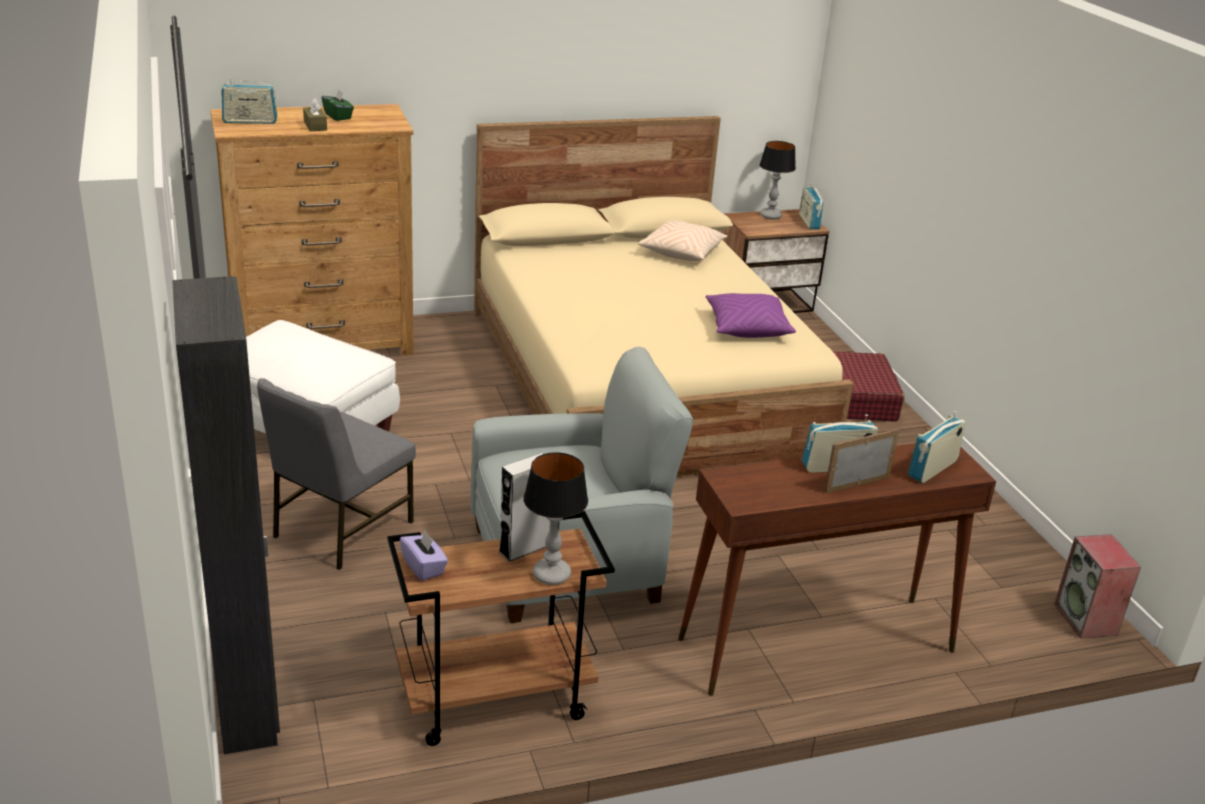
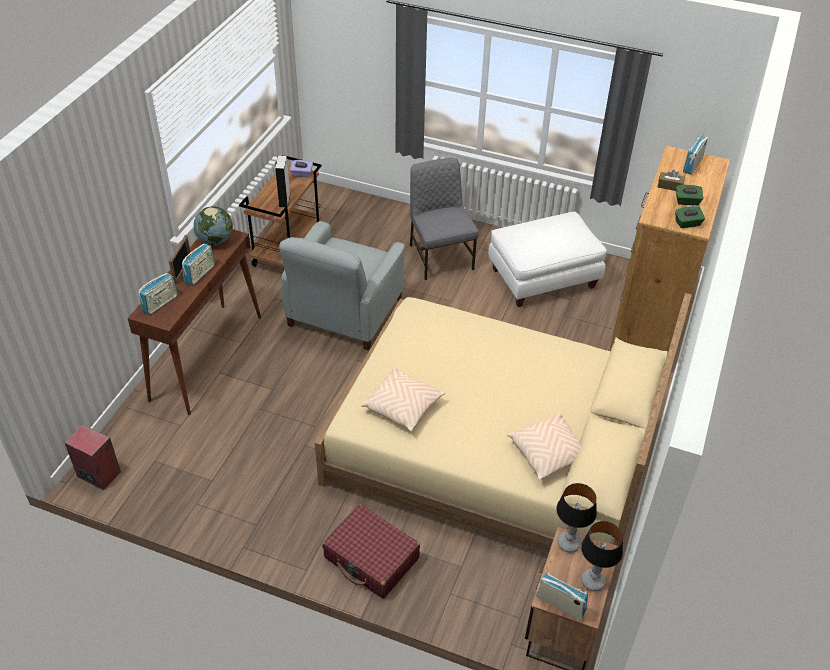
camera: 130 degrees right, 15 degrees up
black wardrobe [172,276,280,755] -> none
table lamp [523,452,588,585] -> table lamp moved to [556,483,597,553]
purple pillow [705,293,796,338] -> beige pillow [361,367,445,432]
radio [908,411,966,483] -> radio turned 45 degrees clockwise [139,273,178,315]
none -> globe [194,206,233,246]
none -> green tissue box [675,206,705,228]

